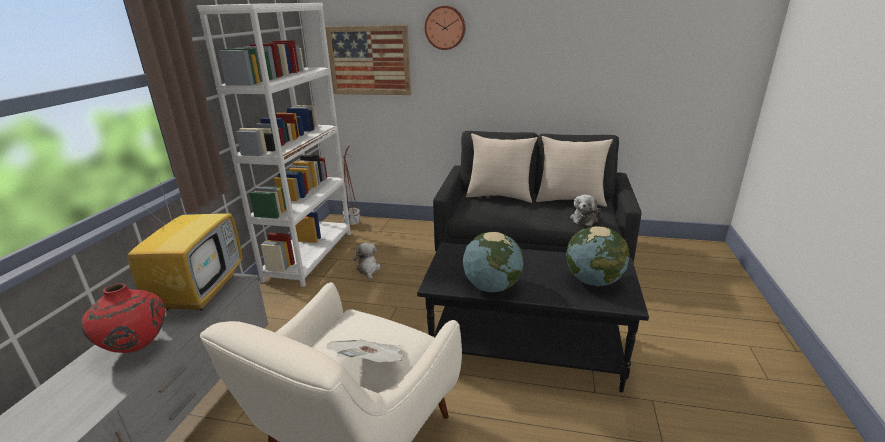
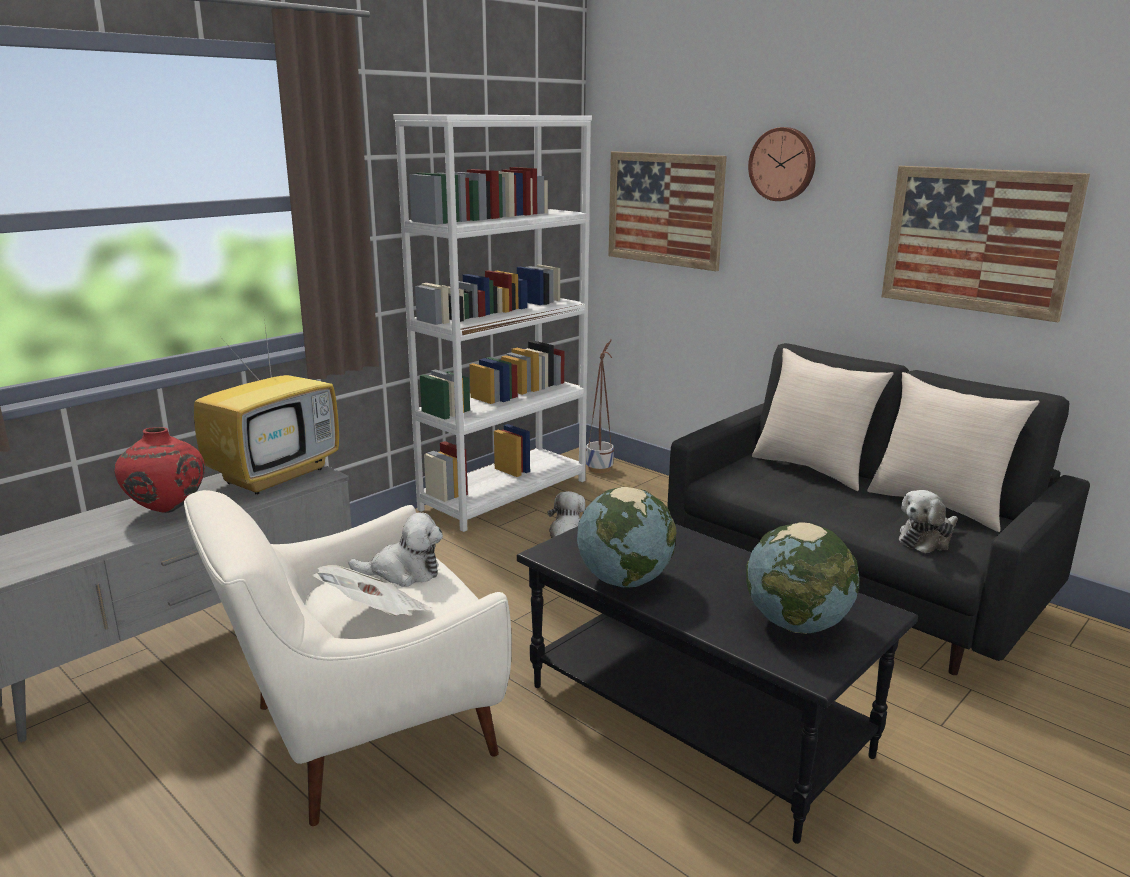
camera: 30 degrees right, 5 degrees down
none -> plush toy [349,513,443,587]
none -> picture [881,166,1090,322]

